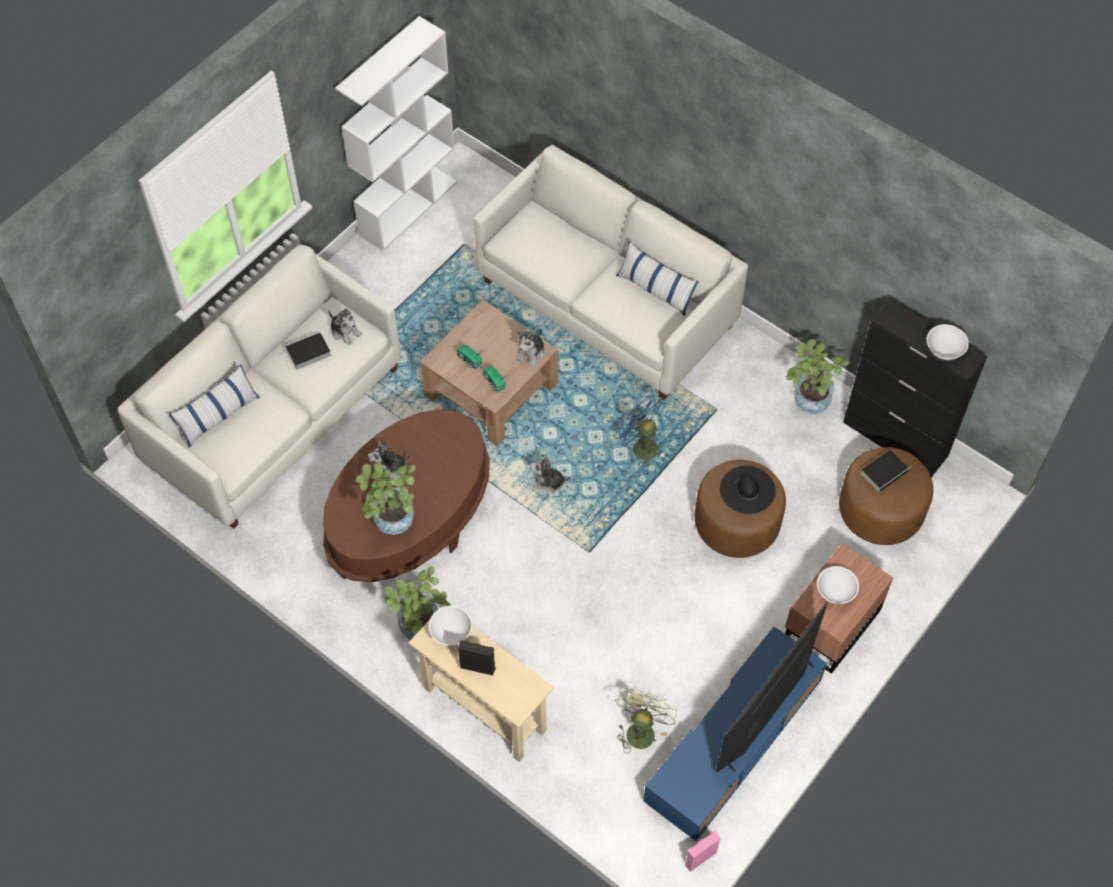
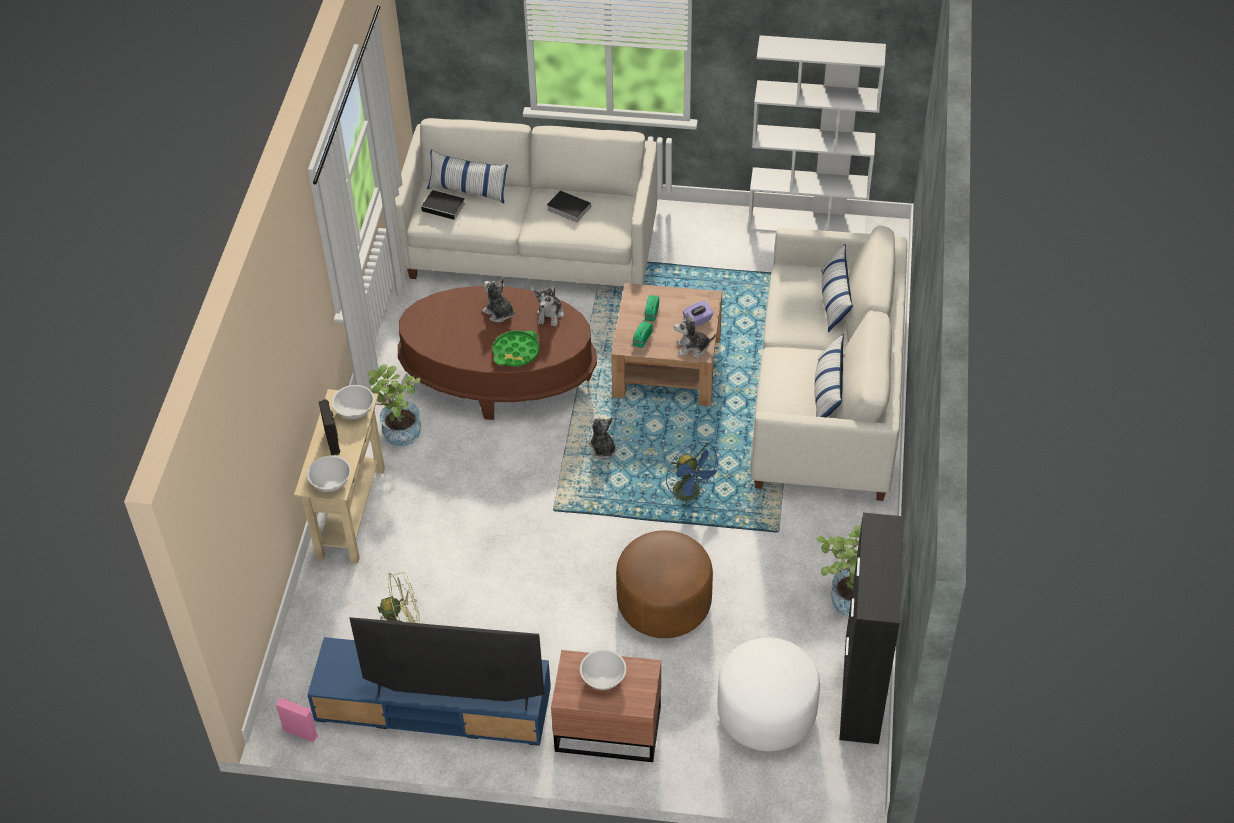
camera: 60 degrees right, 10 degrees down
plush toy [329,308,362,345] -> plush toy moved to [534,287,564,326]
potted plant [356,463,416,535] -> none
blue fan [614,396,661,467] -> blue fan turned 135 degrees clockwise [666,442,722,501]
black hat [720,466,776,514] -> none
brown ottoman [839,447,933,545] -> white ottoman [717,637,820,751]
book [861,450,911,492] -> book moved to [421,190,465,220]
white bowl [927,324,969,360] -> white bowl moved to [307,456,351,492]
none -> green tray [493,330,539,367]
none -> purple tissue box [683,301,714,327]
none -> pillow [821,244,853,332]

